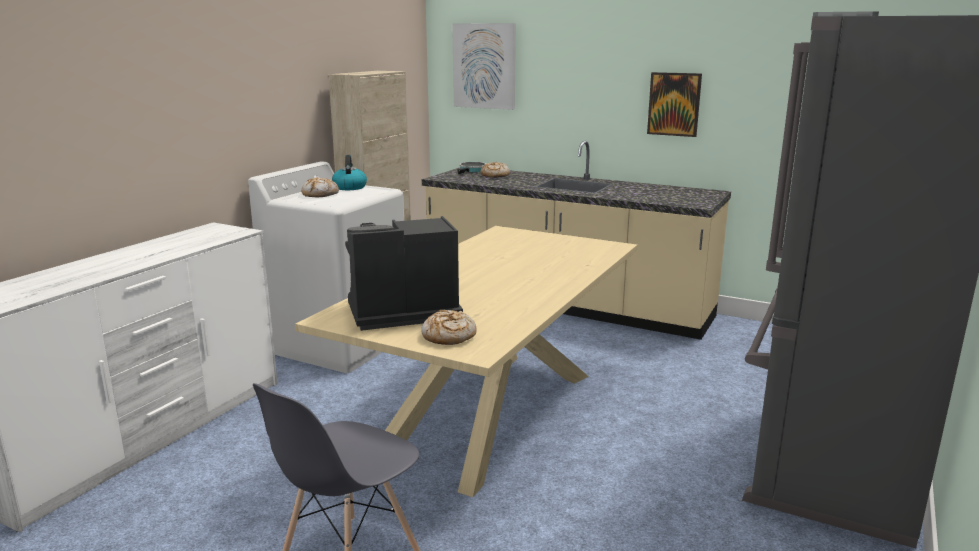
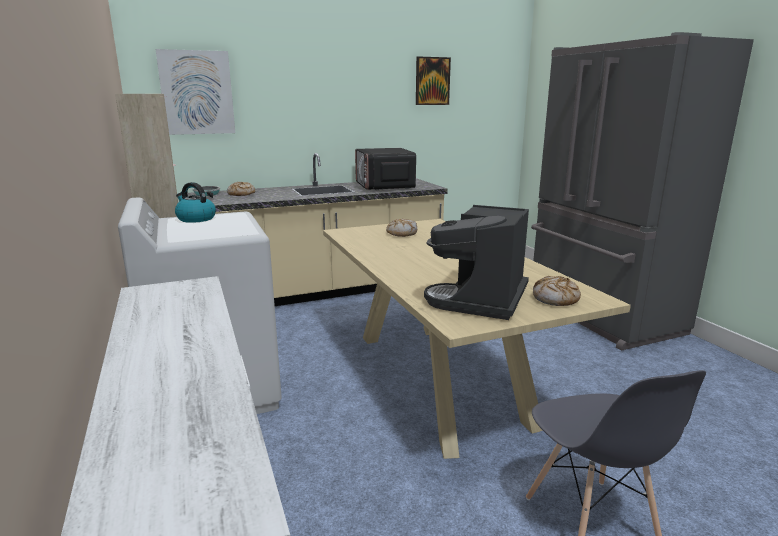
camera: 50 degrees left, 0 degrees up
bread [301,177,339,197] -> bread moved to [386,219,417,237]
picture [647,72,702,137] -> picture moved to [416,56,451,105]
none -> microwave [355,148,416,190]

